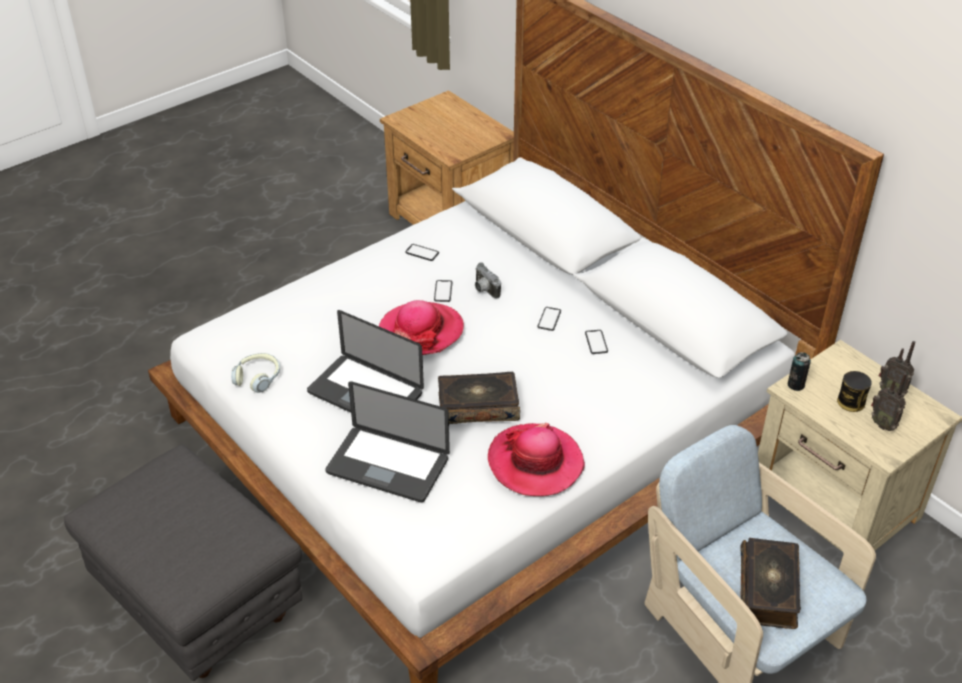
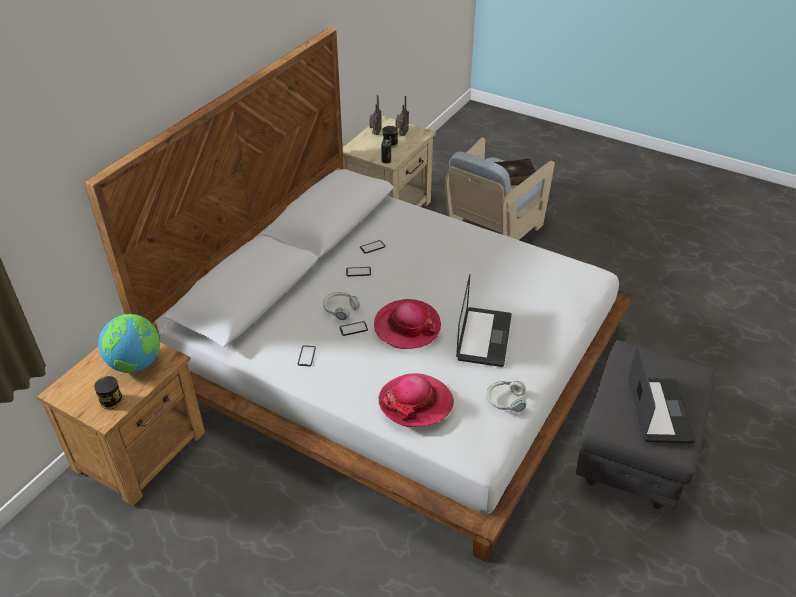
camera: 110 degrees left, 0 degrees up
laptop [325,381,450,503] -> laptop moved to [628,344,696,443]
book [438,372,520,424] -> none
camera [475,262,501,299] -> headphones [323,292,360,320]
hat [488,423,585,496] -> hat moved to [378,373,454,427]
none -> can [94,376,123,409]
none -> globe [98,314,160,373]

